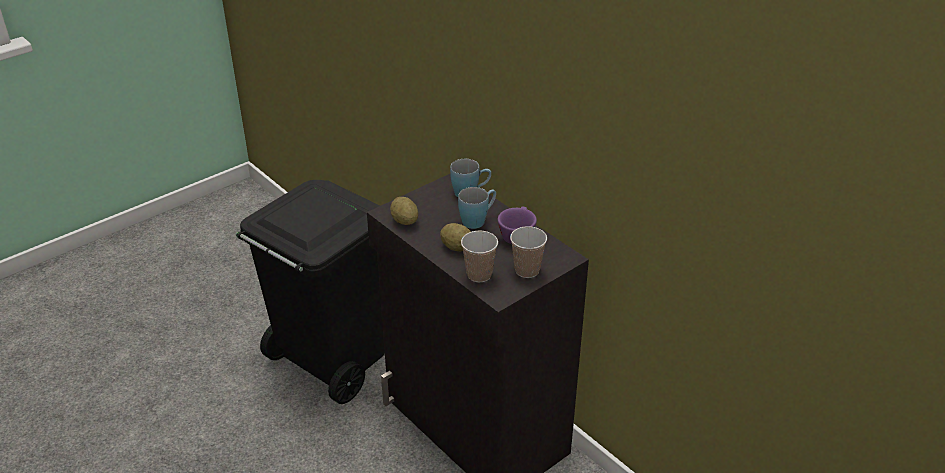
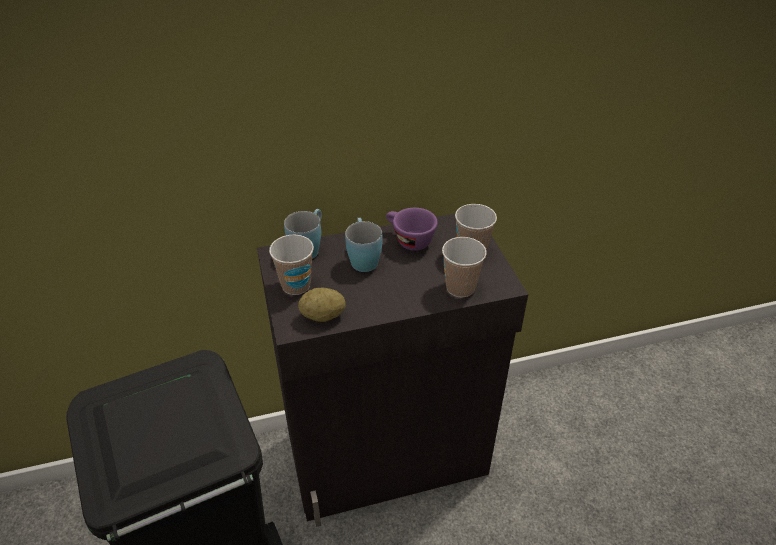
camera: 65 degrees left, 5 degrees up
potato [440,223,471,251] -> none
none -> cup [269,235,314,295]

